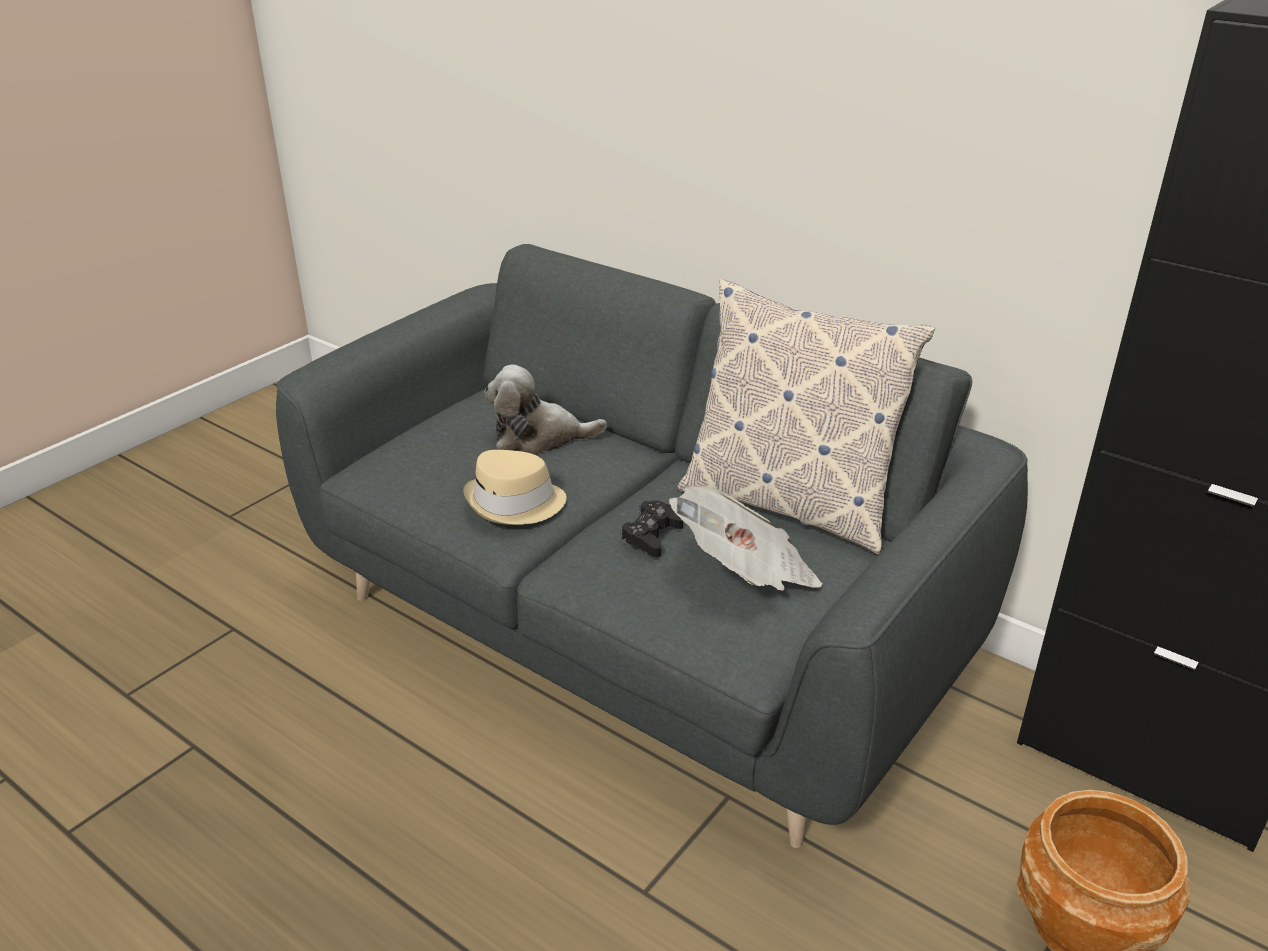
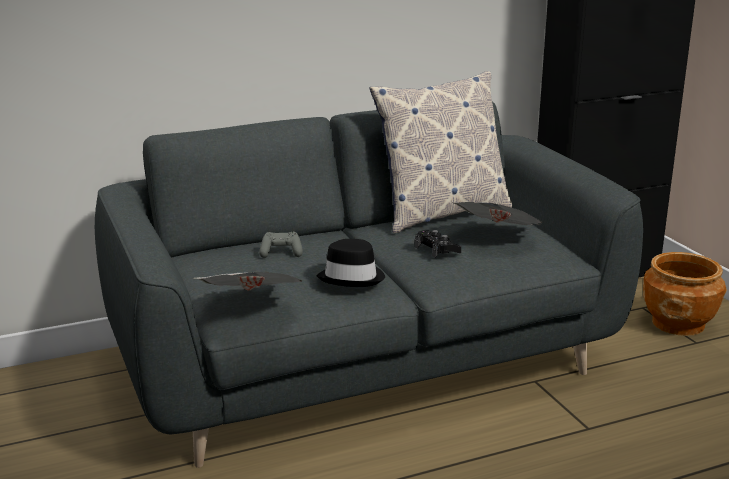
camera: 60 degrees left, 10 degrees down
beige hat [463,450,567,525] -> black hat [317,239,385,287]
plush toy [485,364,607,455] -> grey game controller [259,232,303,258]
none -> newspaper [196,272,302,291]

